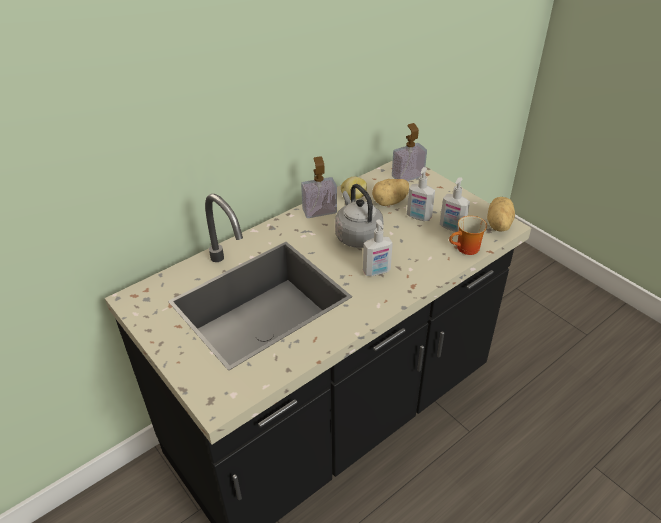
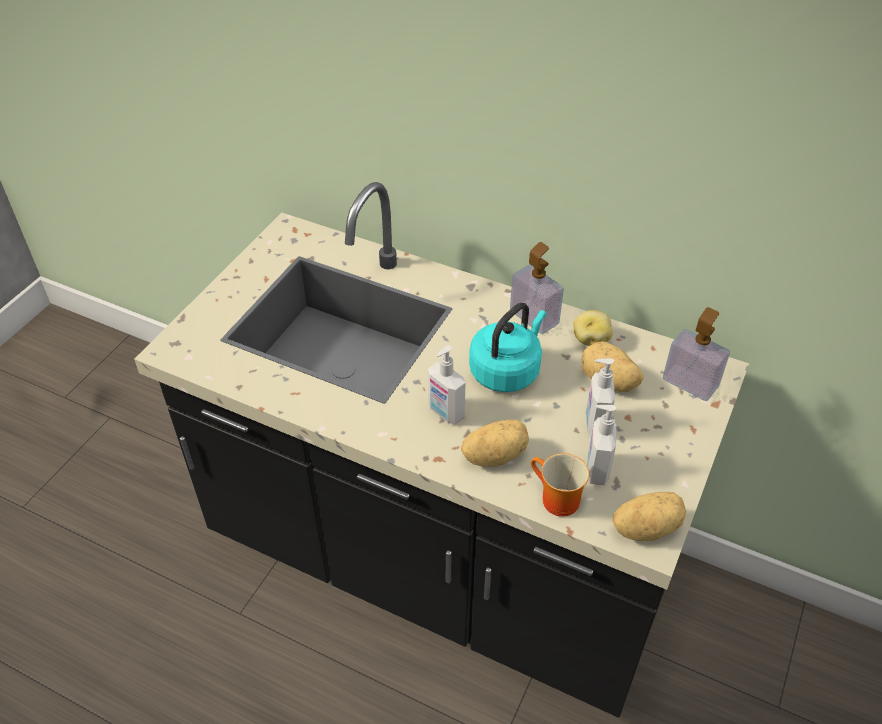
camera: 65 degrees right, 5 degrees up
grey kettle [335,184,384,248] -> turquoise kettle [469,303,546,392]
none -> potato [461,419,529,467]

